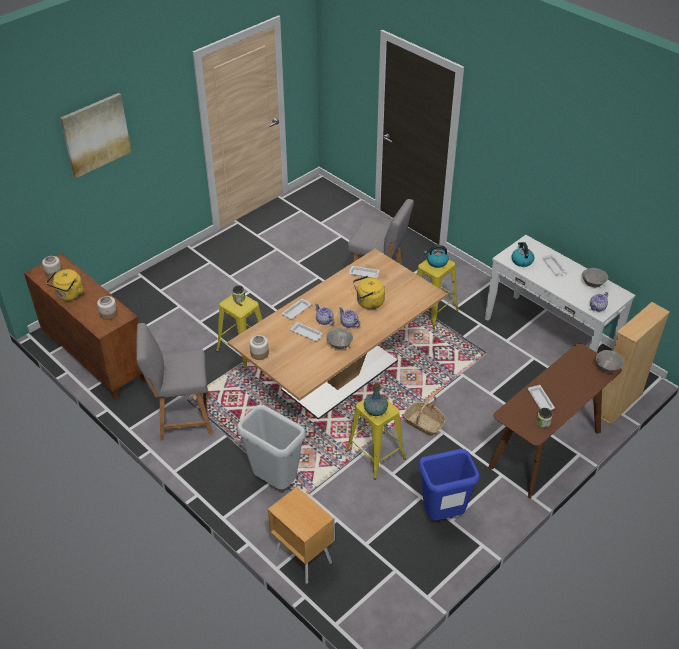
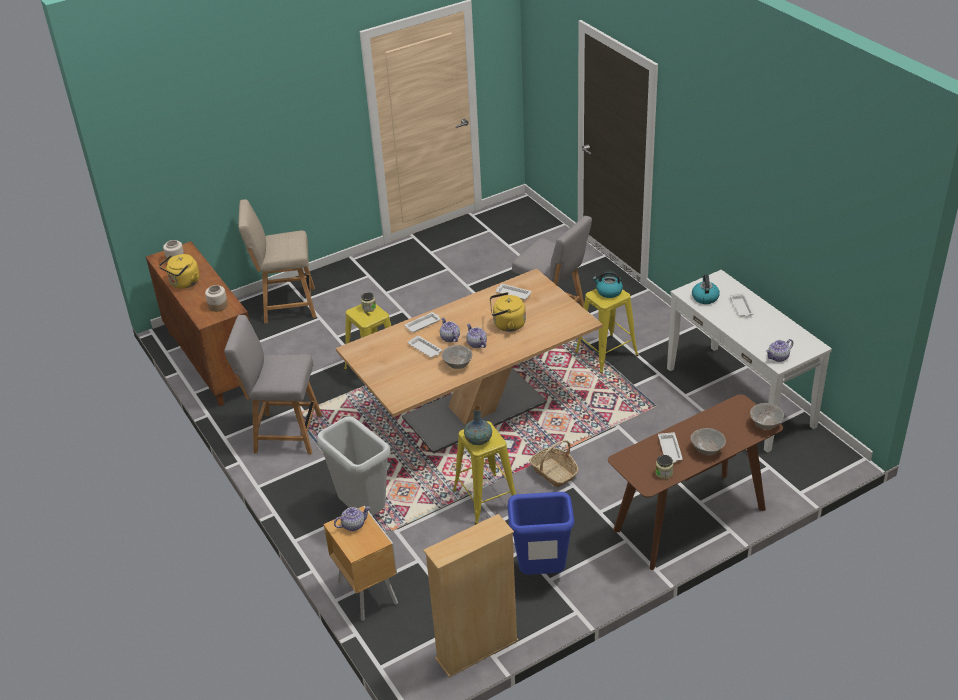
camera: 15 degrees right, 5 degrees down
picture [60,93,131,178] -> none
jar [249,335,269,360] -> none
grey bowl [582,268,608,288] -> grey bowl moved to [691,428,726,455]
beige bookcase [601,302,670,425] -> beige bookcase moved to [423,514,518,678]
none -> beige chair [238,199,316,324]
none -> teapot [334,506,370,531]

